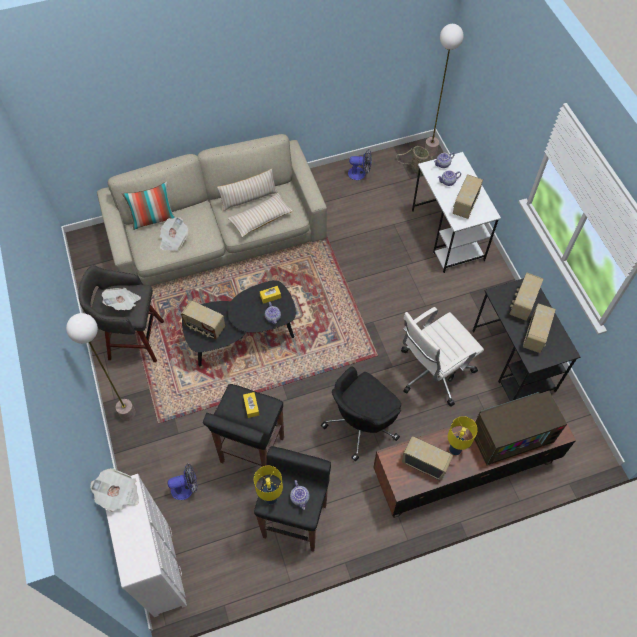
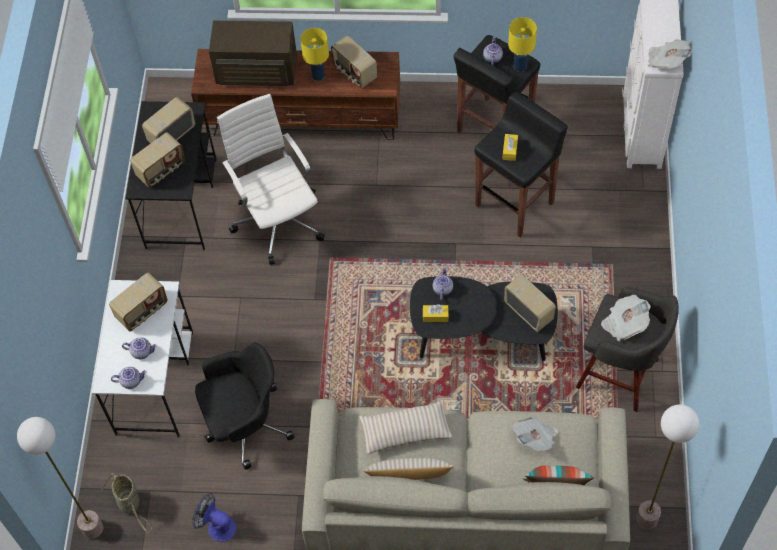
camera: 155 degrees left, 0 degrees up
floor lamp [66,313,136,421] -> floor lamp moved to [636,404,699,529]
fan [168,463,198,500] -> none
black office chair [321,366,401,461] -> black office chair moved to [195,342,294,469]
white office chair [401,307,484,407] -> white office chair turned 105 degrees counterclockwise [217,94,325,265]

